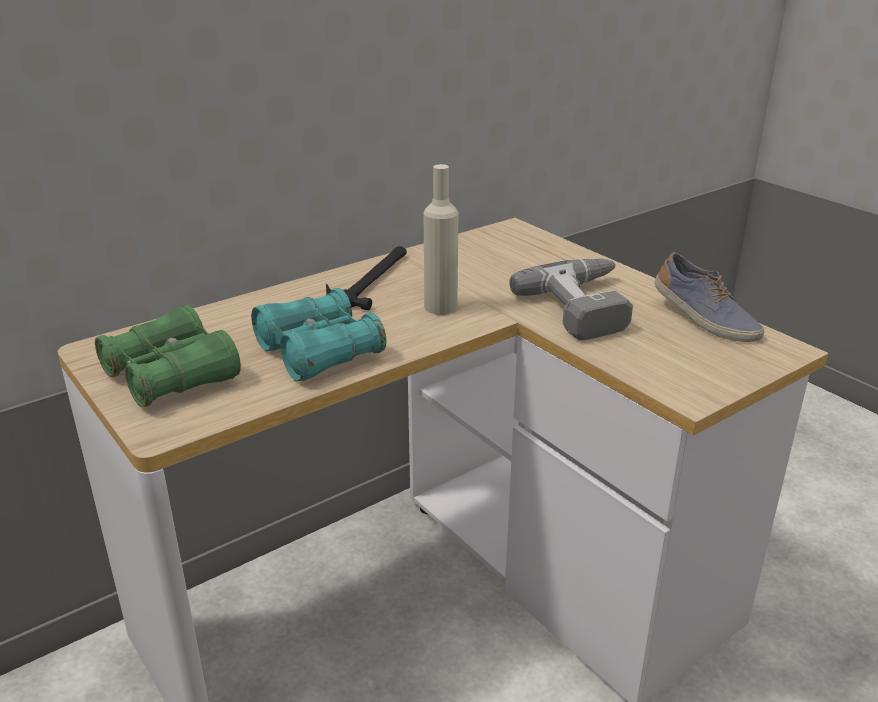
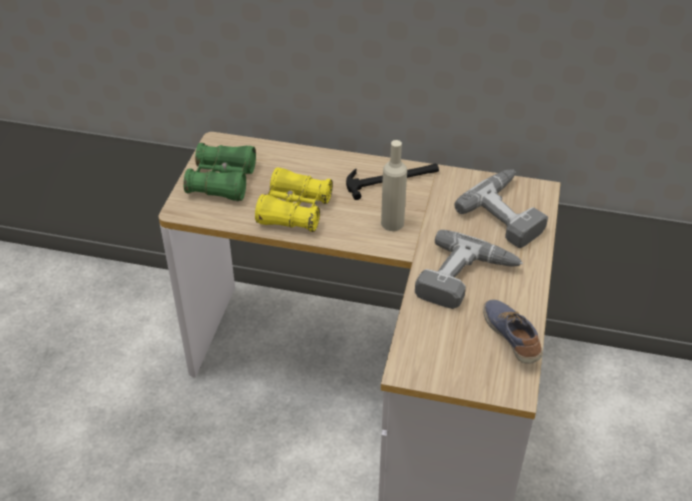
camera: 50 degrees right, 15 degrees up
turquoise binoculars [251,288,387,381] -> yellow binoculars [255,167,333,232]
shoe [654,252,765,342] -> shoe turned 150 degrees clockwise [483,299,542,364]
none -> power drill [455,169,548,248]

